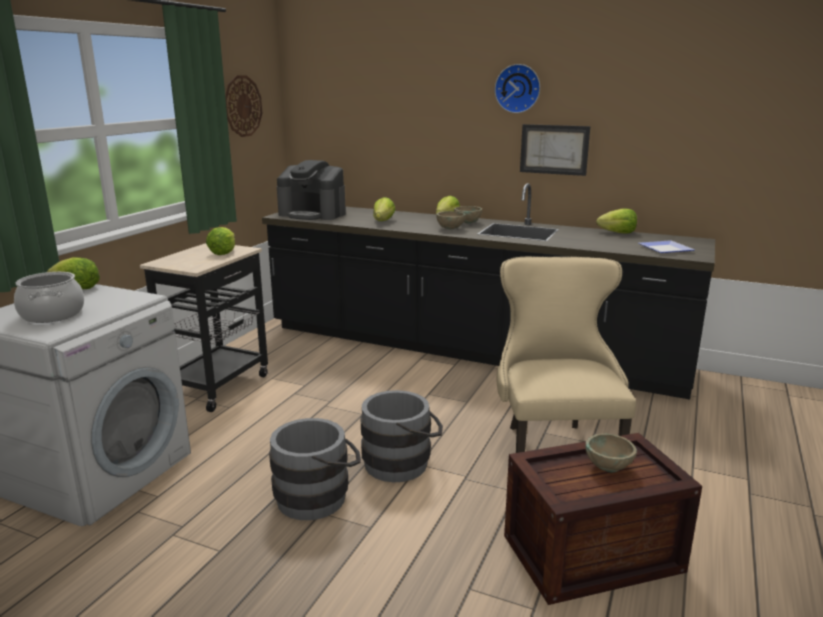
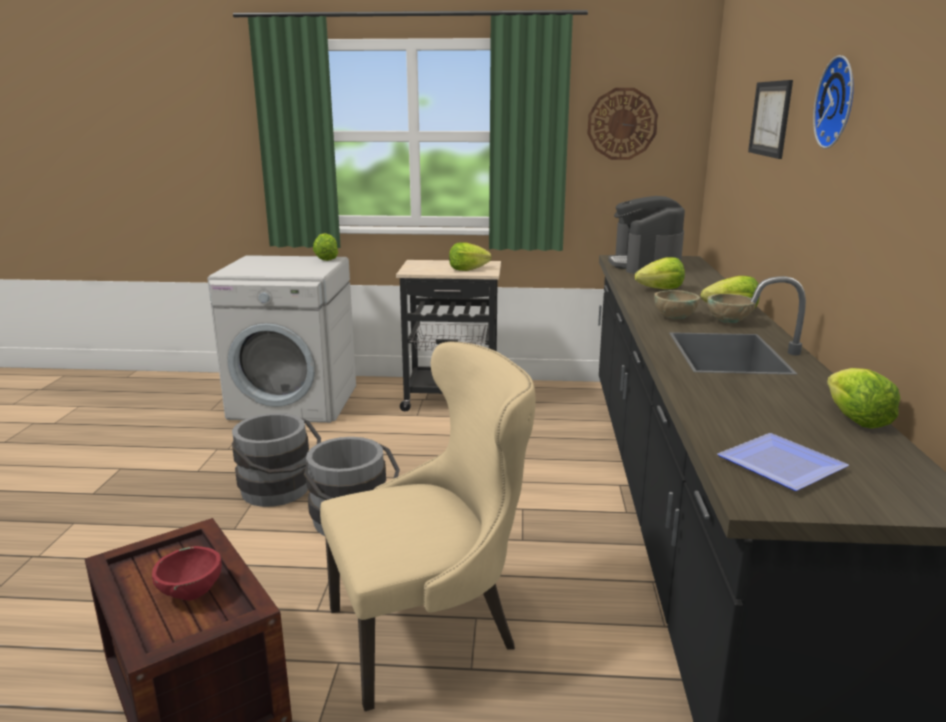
camera: 70 degrees right, 0 degrees up
cooking pot [14,272,84,323] -> none
picture [520,124,590,176] -> picture moved to [748,80,793,159]
beige bowl [585,434,637,472] -> red bowl [152,546,222,600]

